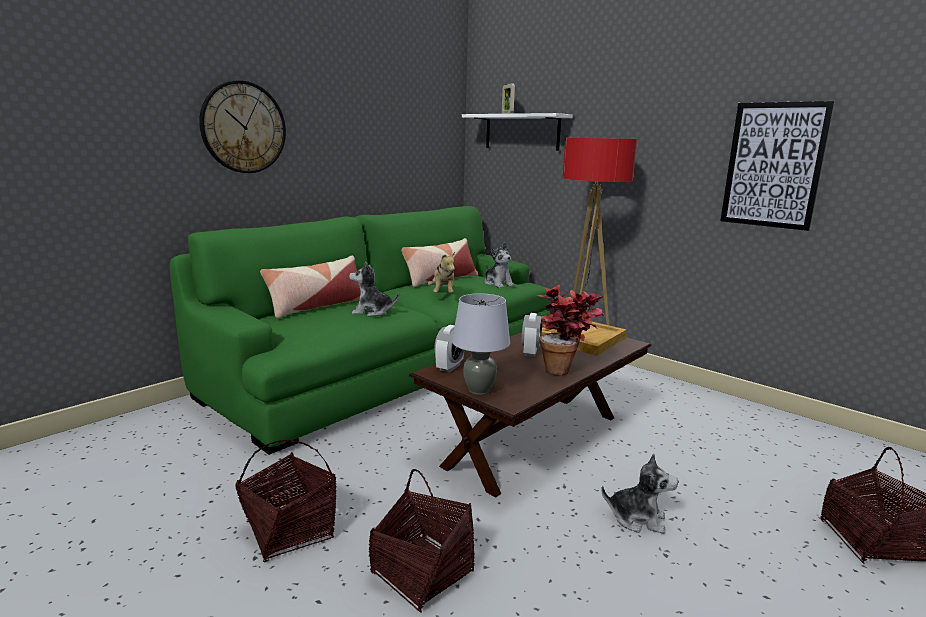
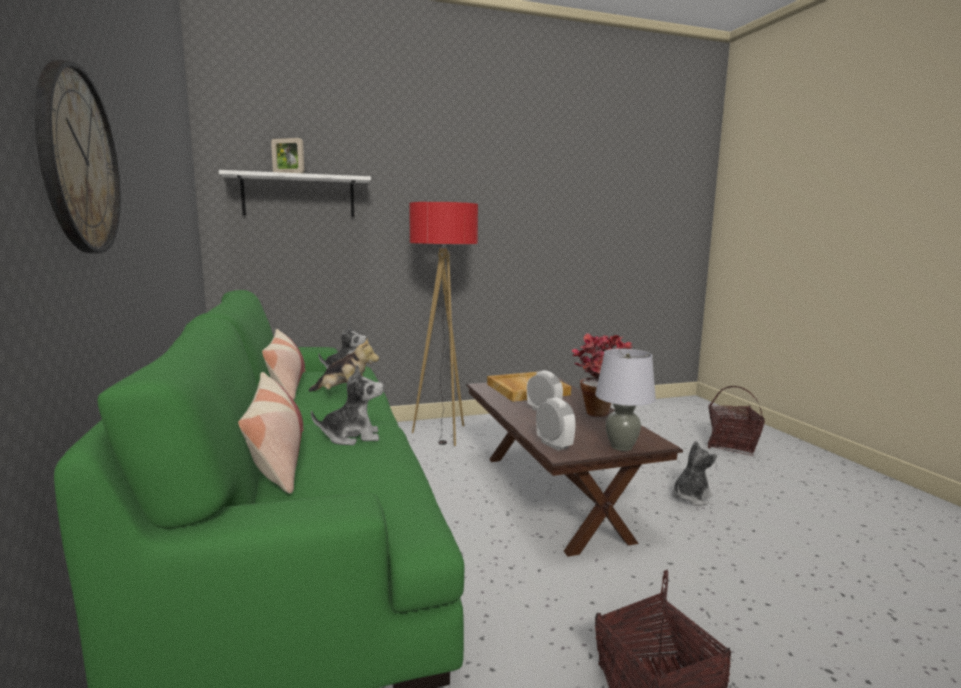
camera: 60 degrees left, 5 degrees down
plush toy [349,261,399,317] -> plush toy turned 135 degrees counterclockwise [311,364,384,445]
basket [369,469,475,613] -> none
picture [720,101,835,231] -> none

